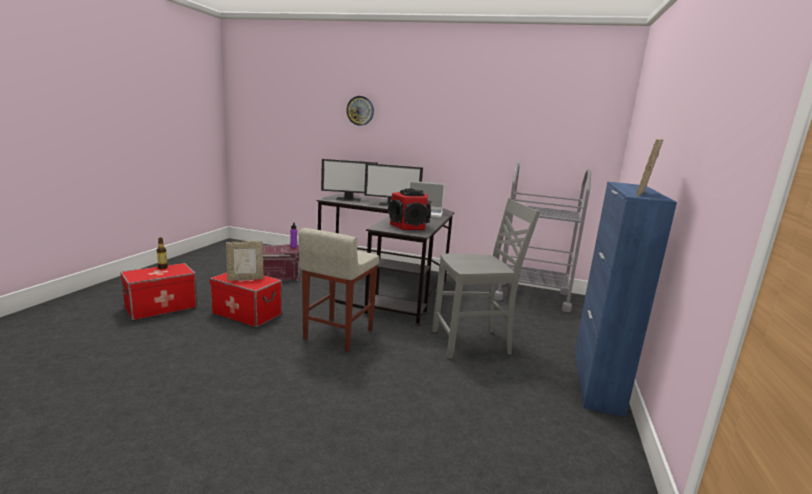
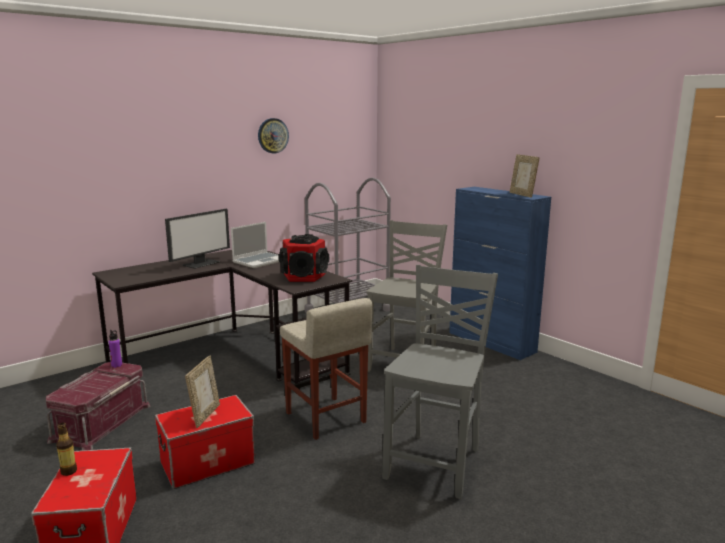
camera: 55 degrees left, 0 degrees up
monitor [321,159,378,201] -> none
wall clock [346,96,374,126] -> wall clock moved to [258,118,289,154]
none -> grey chair [382,265,498,499]

